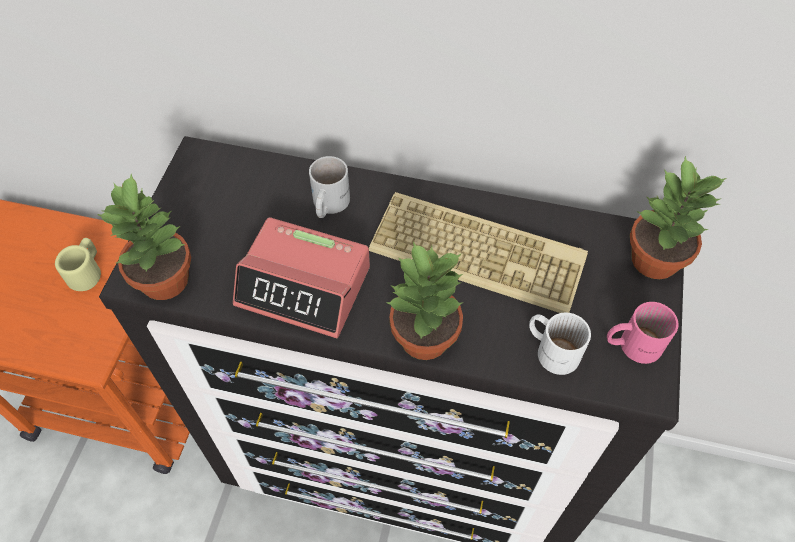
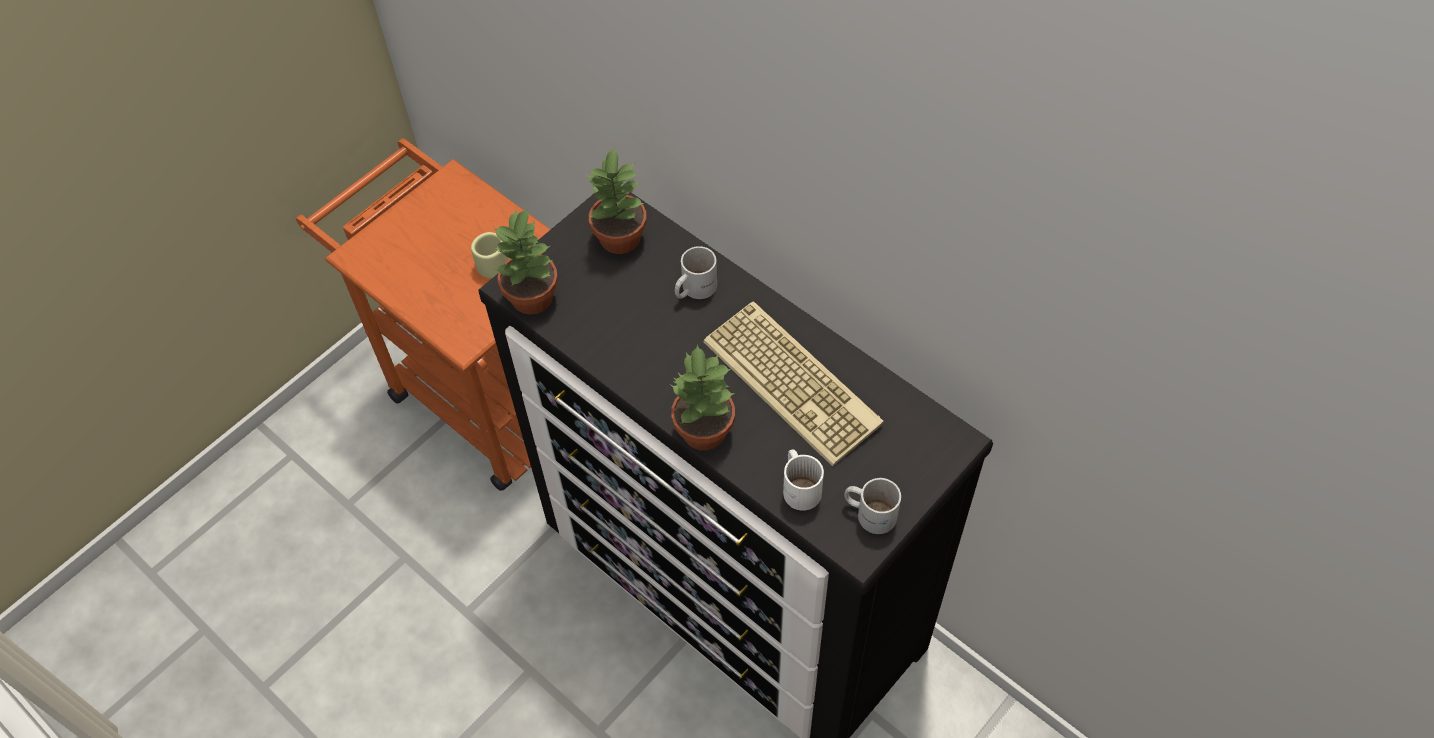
camera: 30 degrees right, 0 degrees up
alarm clock [233,217,370,338] -> none
pink mug [607,302,679,364] -> white mug [844,478,901,534]
potted plant [630,156,726,279] -> potted plant moved to [586,147,647,254]

